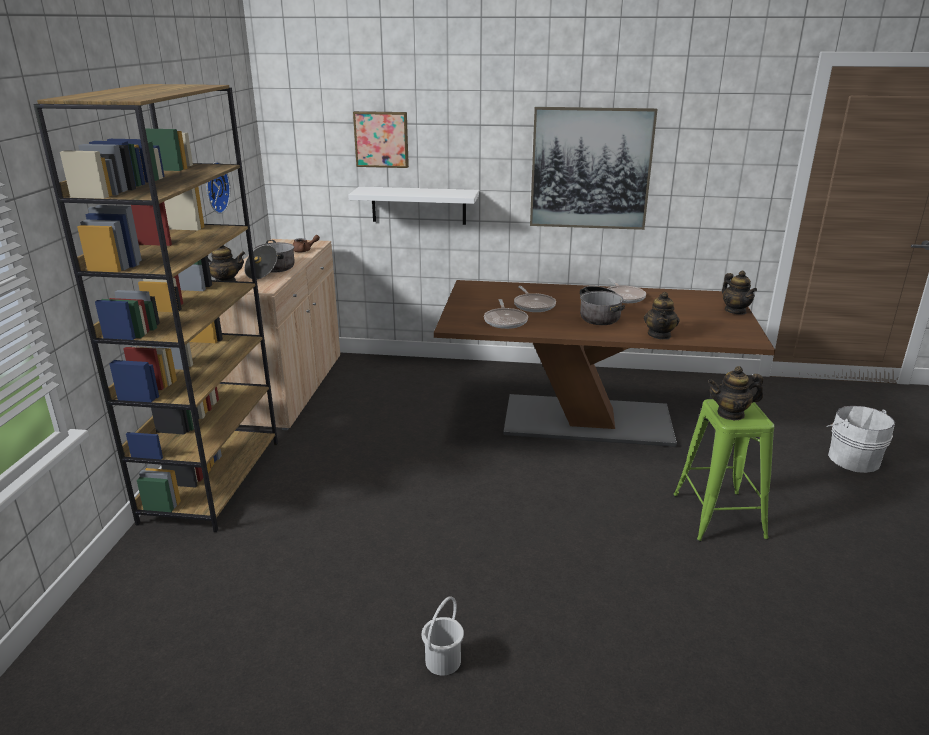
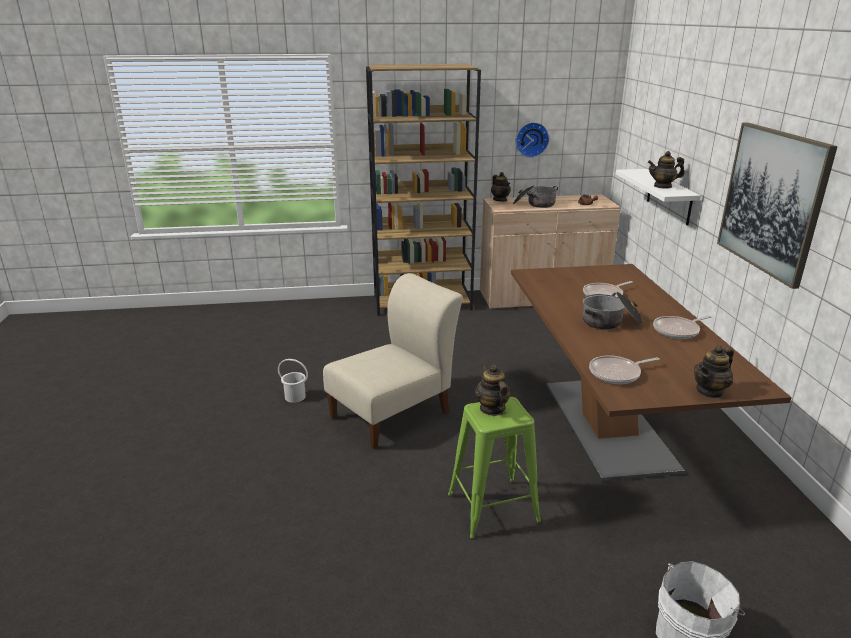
camera: 75 degrees right, 0 degrees up
picture [353,111,409,168] -> none
frying pan [484,299,528,329] -> frying pan moved to [589,355,660,384]
teapot [644,292,679,340] -> teapot moved to [648,151,684,189]
none -> beige chair [323,273,463,449]

